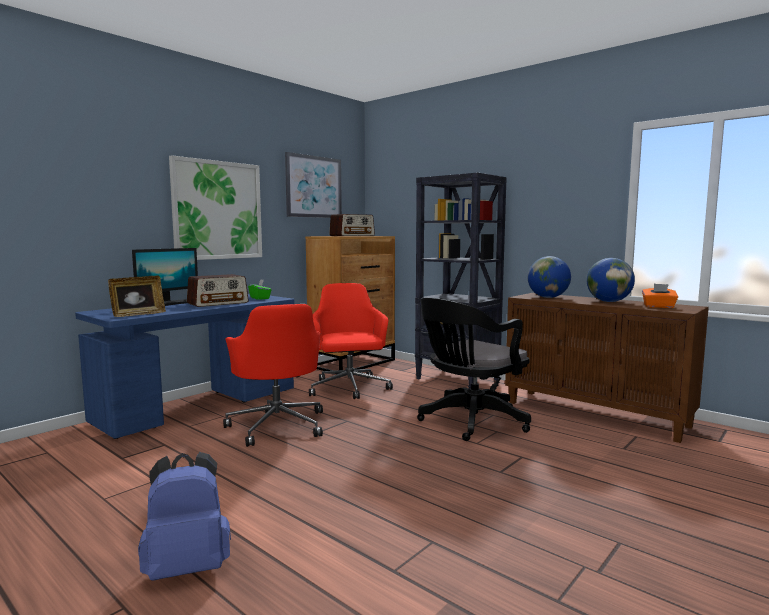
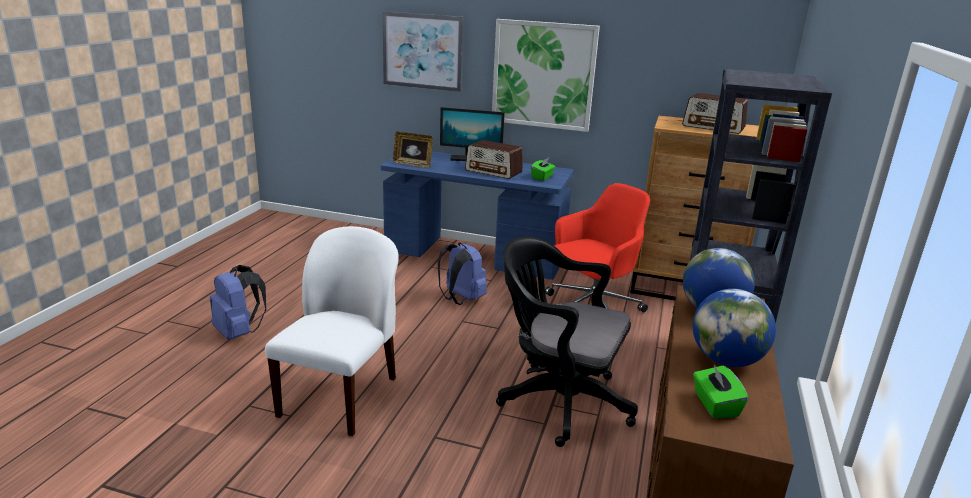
camera: 65 degrees right, 15 degrees up
red office chair [223,304,323,447] -> blue backpack [438,243,487,305]
picture [285,152,342,218] -> picture moved to [382,11,464,92]
orange tissue box [642,284,678,308] -> green tissue box [693,365,748,418]
none -> white chair [265,226,399,436]

